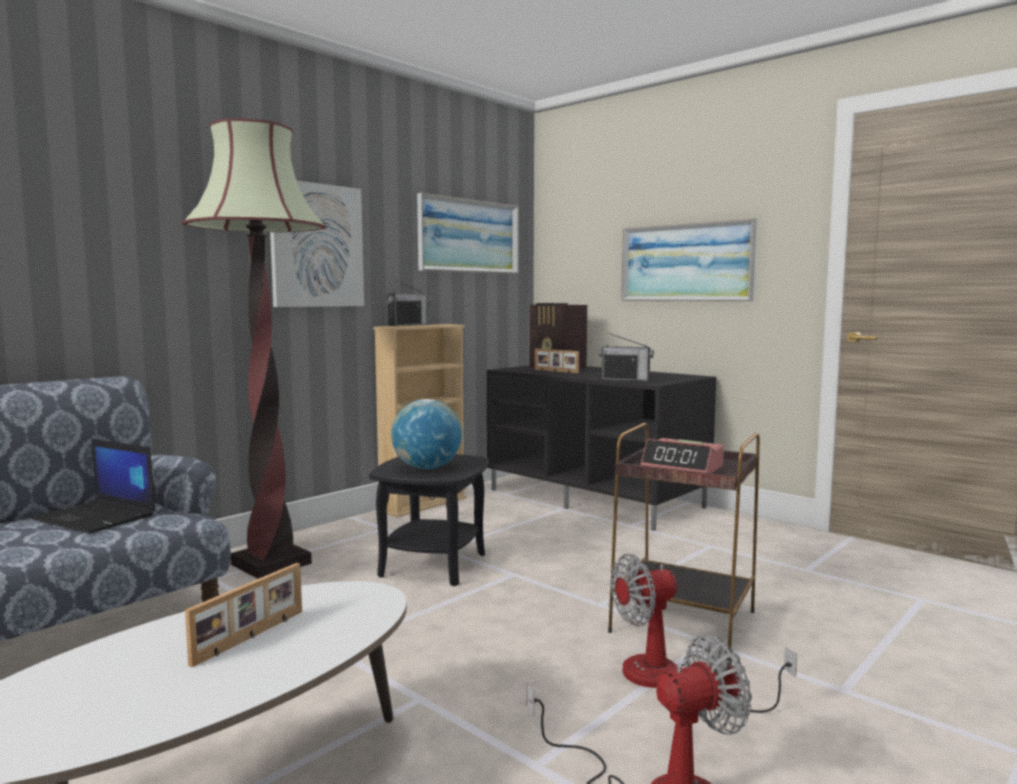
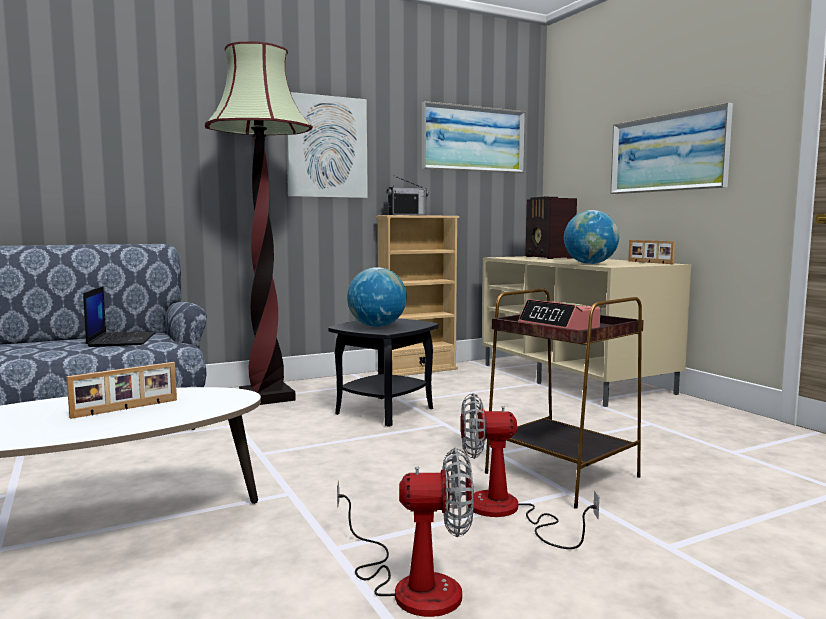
camera: 20 degrees right, 0 degrees up
laptop [31,439,155,534] -> laptop turned 150 degrees counterclockwise [83,286,156,347]
black tv stand [487,365,716,531] -> beige tv stand [482,256,691,407]
picture frame [535,349,579,374] -> picture frame moved to [628,240,675,264]
radio [599,333,654,381] -> globe [564,210,619,264]

